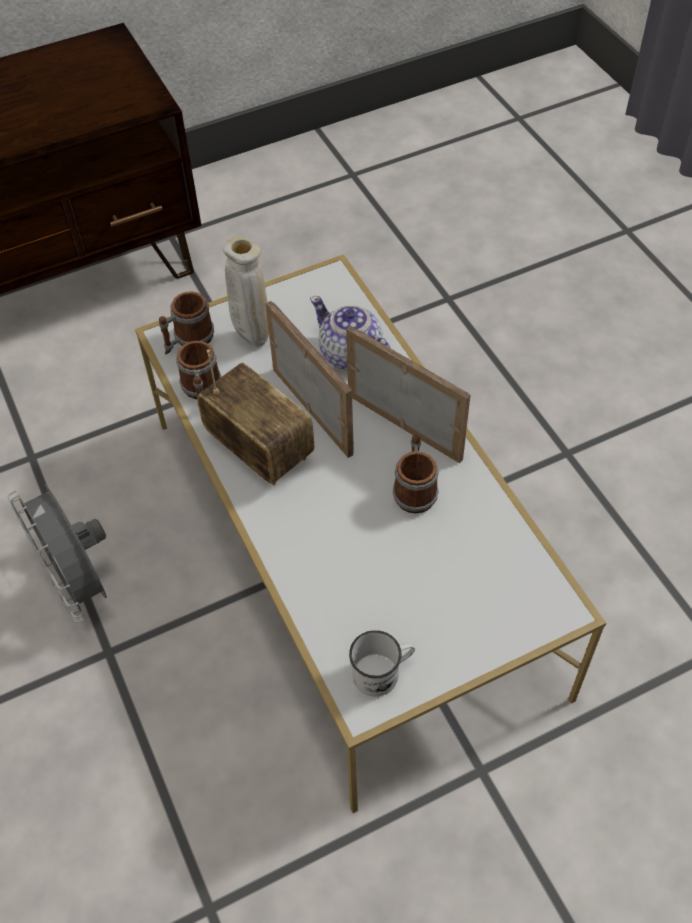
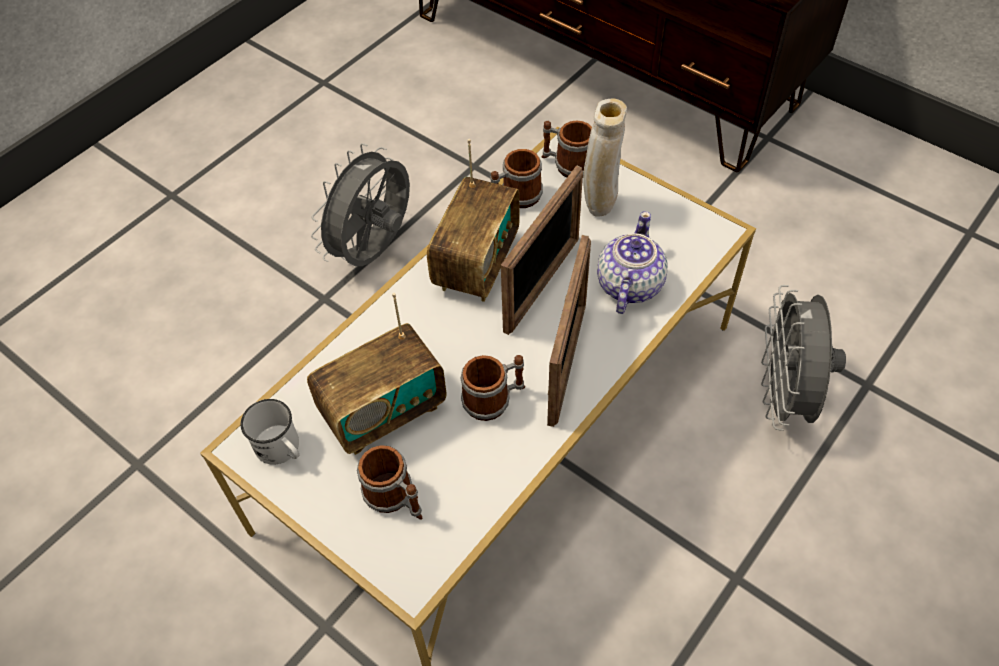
camera: 65 degrees right, 0 degrees up
none -> radio [307,293,447,455]
none -> mug [357,445,422,520]
none -> grey fan [761,285,846,431]

